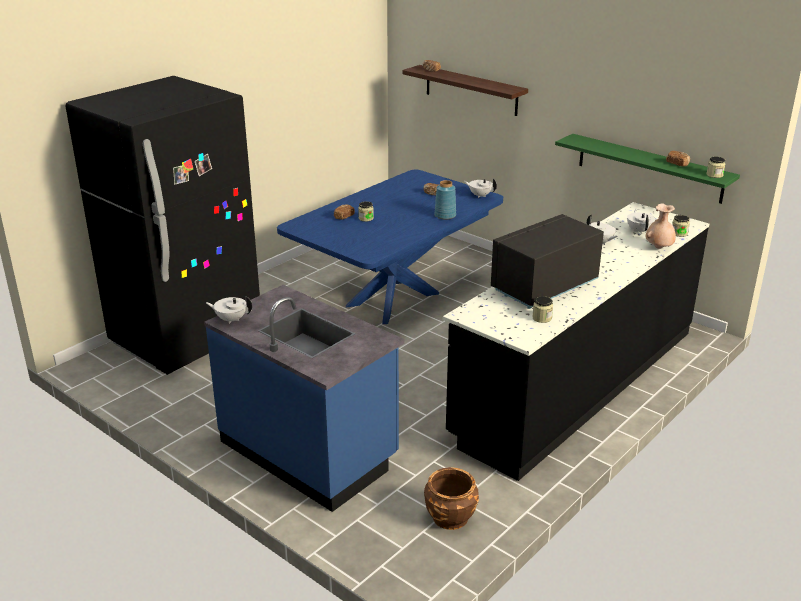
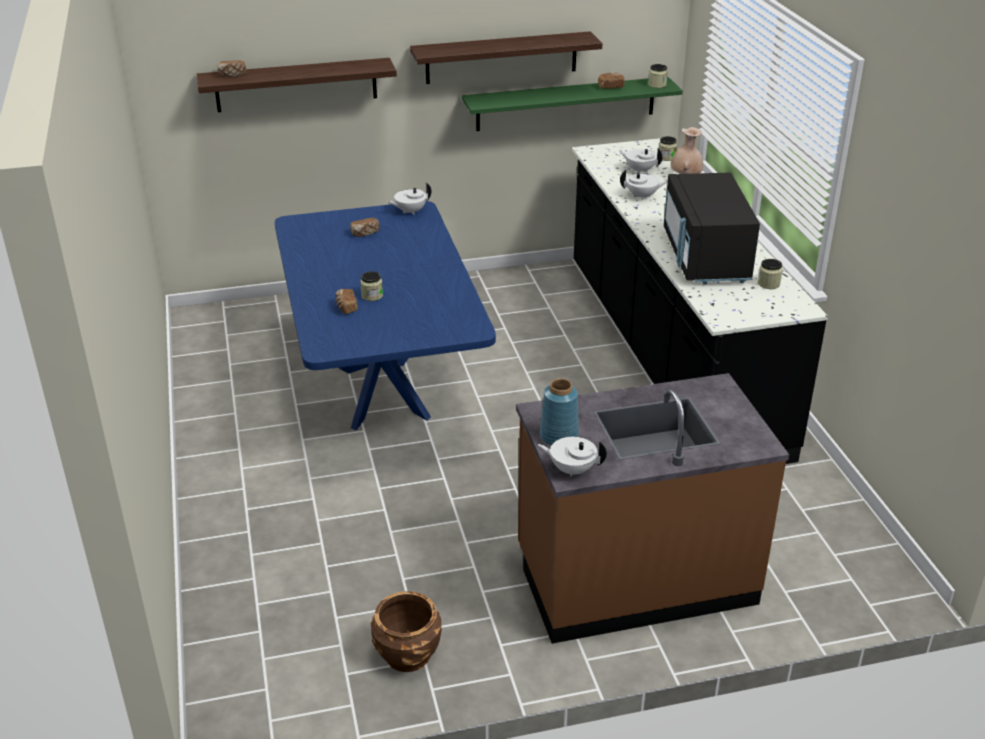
camera: 55 degrees left, 5 degrees up
black fridge [66,76,260,375] -> none
blue counter [204,285,404,512] -> brown counter [516,373,789,644]
white teapot [206,296,252,324] -> white teapot turned 60 degrees clockwise [538,437,607,477]
brown planter [424,467,479,530] -> brown planter moved to [371,591,441,672]
blue vase [434,180,456,220] -> blue vase moved to [540,378,579,446]
none -> shelf [410,31,602,84]

